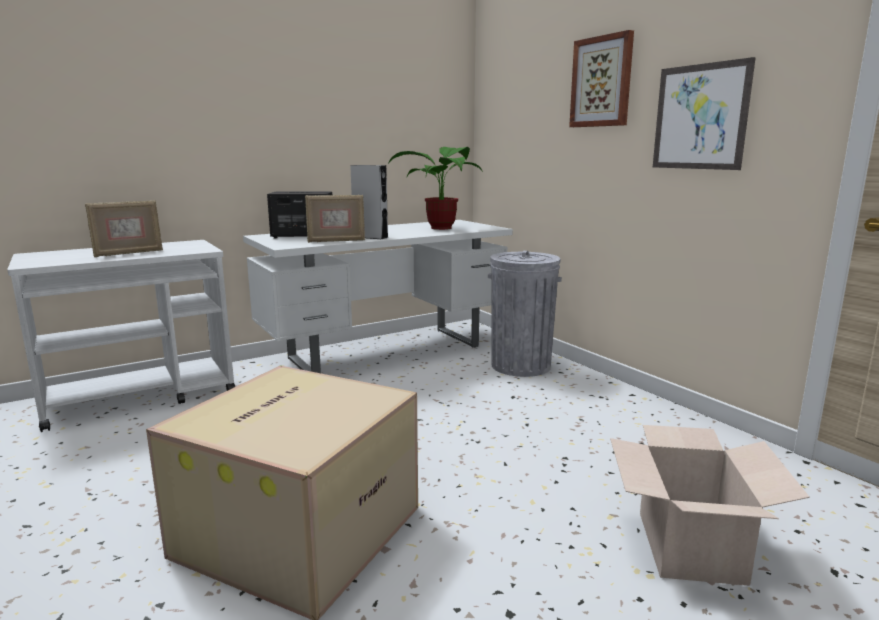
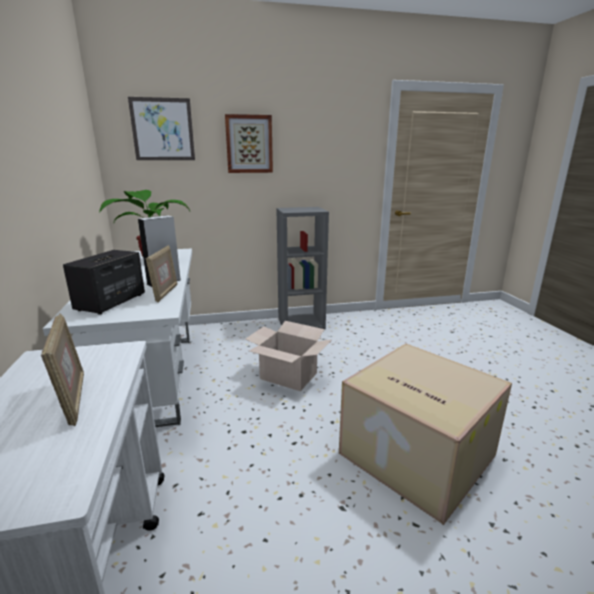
camera: 70 degrees left, 5 degrees up
grey trash can [488,251,562,377] -> none
cardboard box [610,425,810,586] -> cardboard box moved to [245,321,331,391]
picture [653,57,756,170] -> picture moved to [128,97,195,160]
none -> grey bookcase [276,207,329,329]

